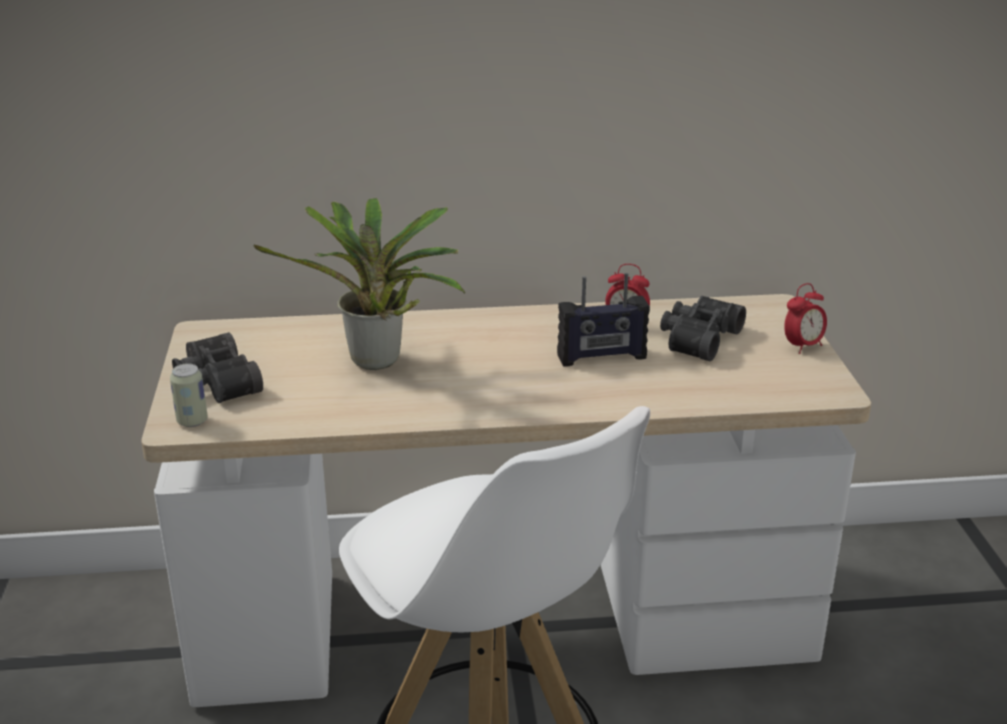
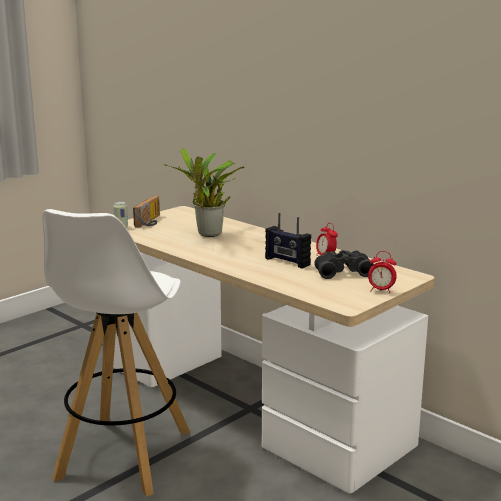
camera: 50 degrees right, 10 degrees down
black binoculars [172,332,263,403] -> radio [133,196,160,228]

